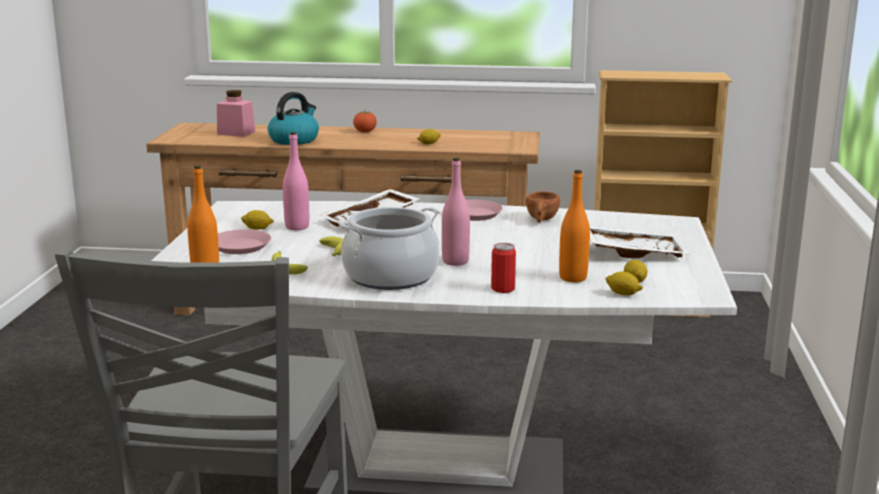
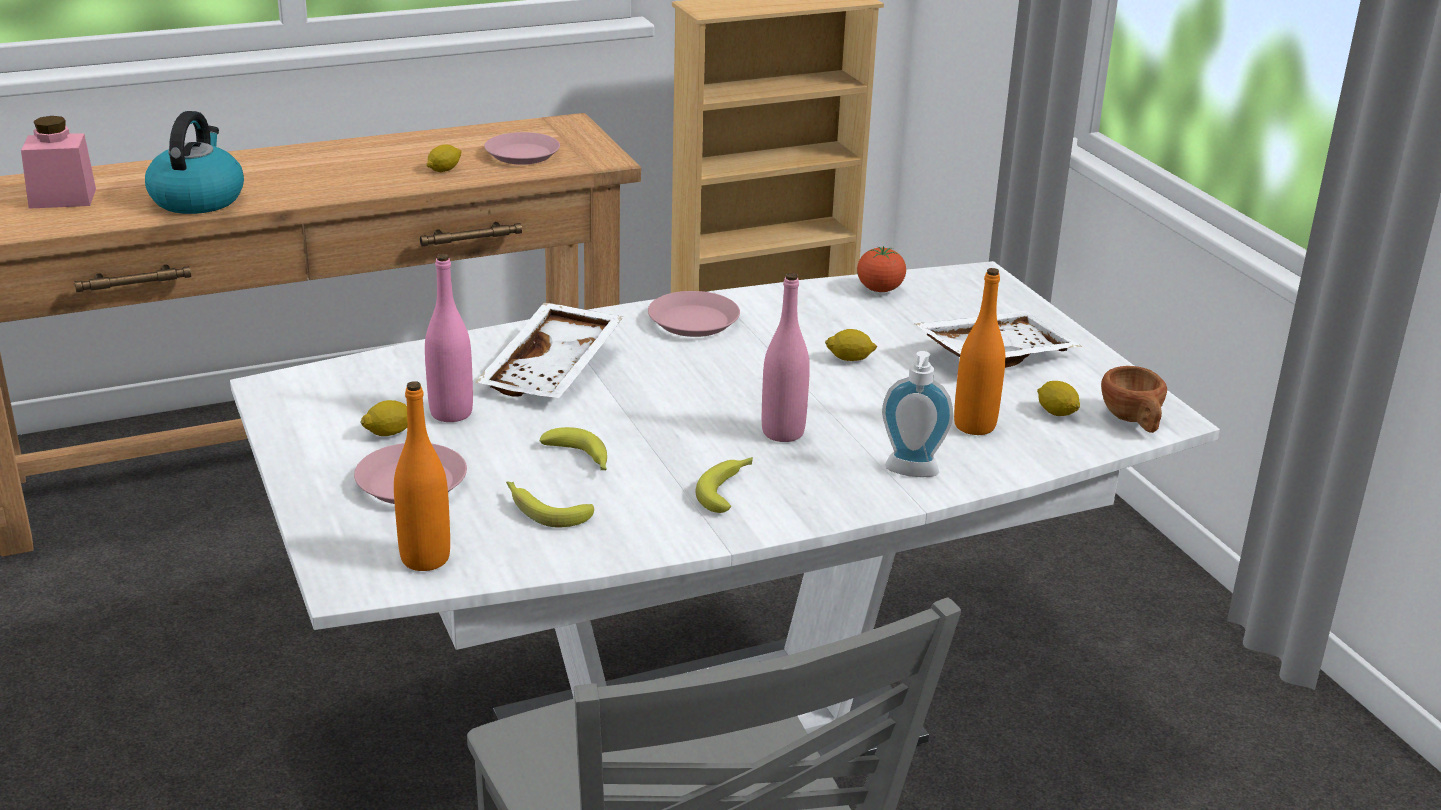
camera: 30 degrees left, 10 degrees up
cooking pot [338,207,440,290] -> banana [695,457,753,513]
tomato [353,111,377,133] -> tomato moved to [857,246,906,292]
can [491,243,516,293] -> soap dispenser [882,351,953,477]
brown cup [526,191,560,223] -> brown cup moved to [1101,366,1167,433]
lemon [606,271,643,295] -> lemon moved to [825,329,877,361]
none -> pink plate [484,132,560,165]

